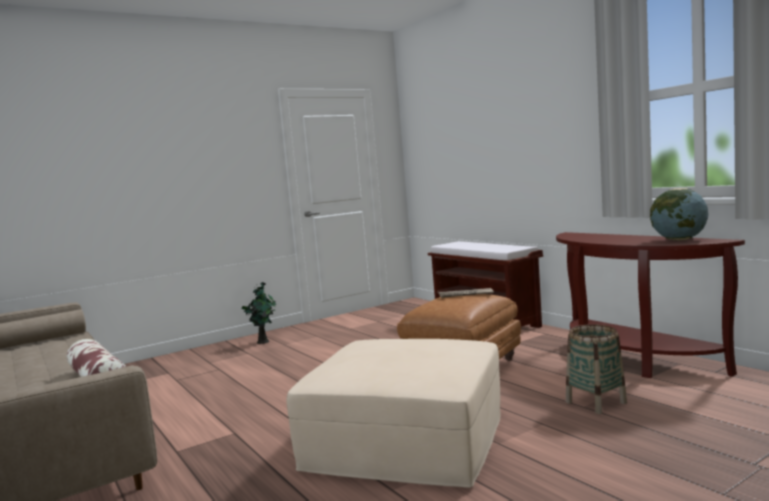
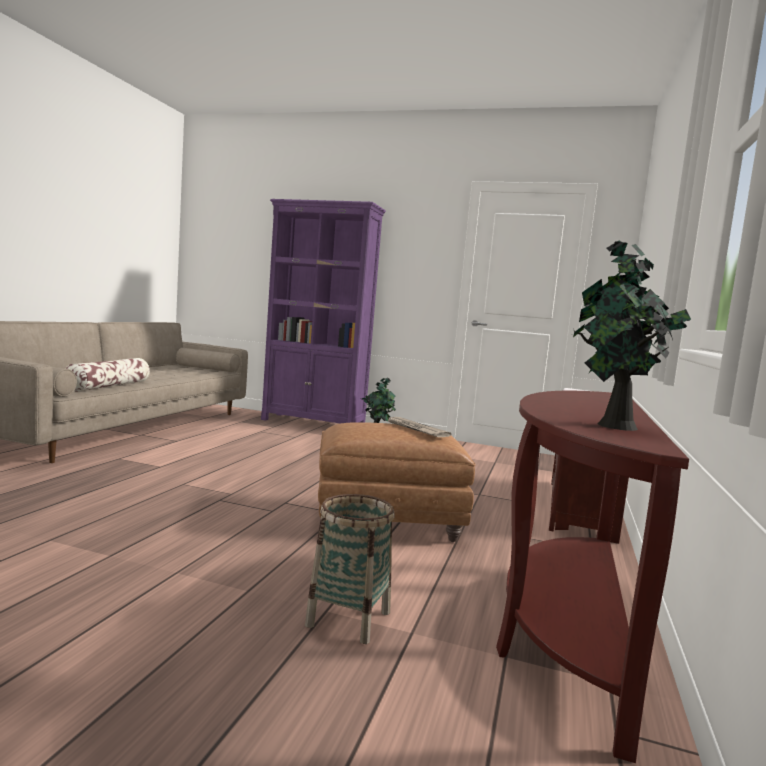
camera: 50 degrees right, 0 degrees up
beige ottoman [287,339,500,488] -> none
globe [650,188,708,241] -> potted plant [573,240,691,431]
none -> purple bookcase [261,199,386,424]

